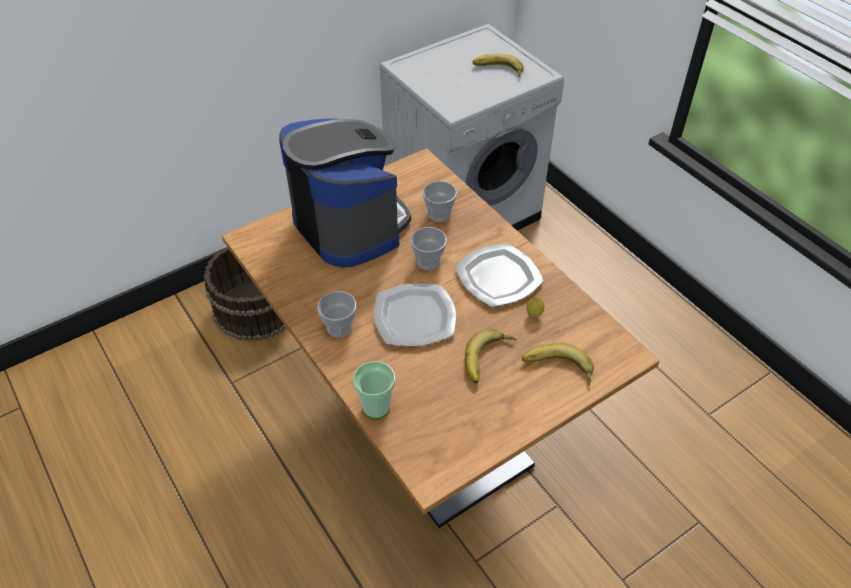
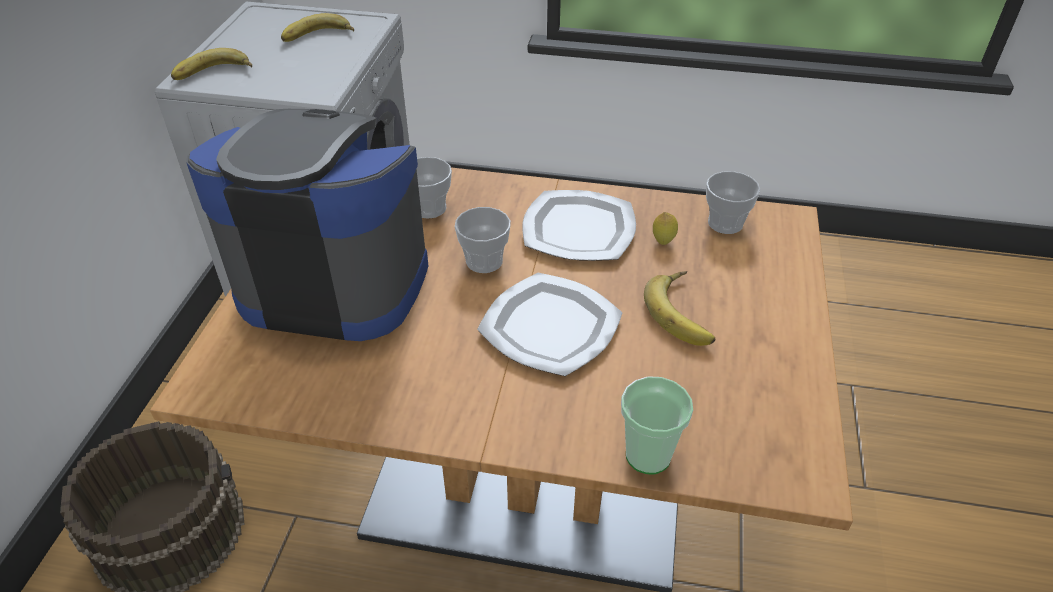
camera: 45 degrees left, 5 degrees down
cup [317,291,356,337] -> cup moved to [706,171,760,234]
banana [522,344,594,385] -> banana moved to [171,48,252,80]

